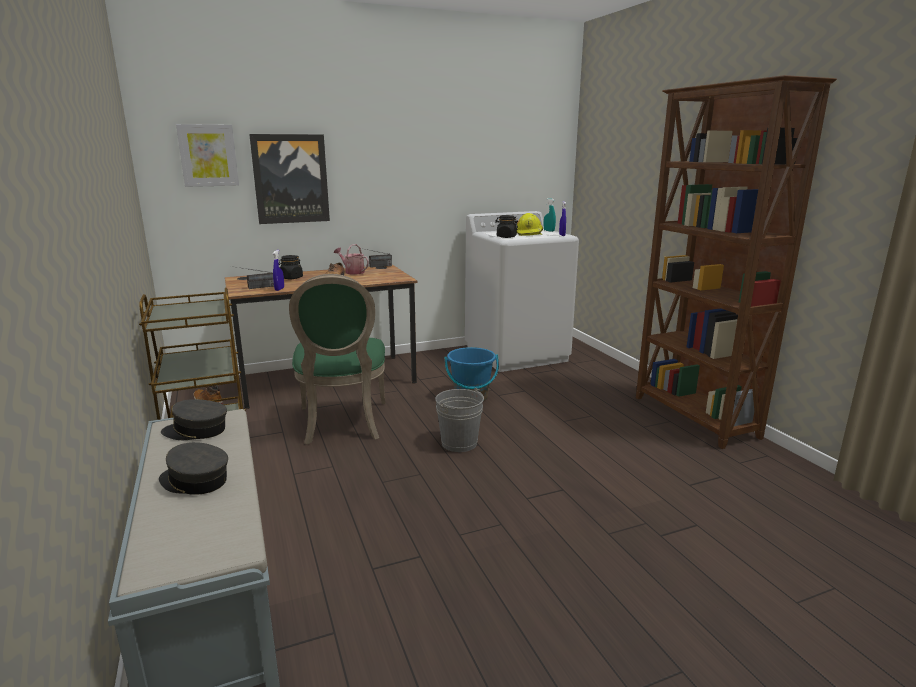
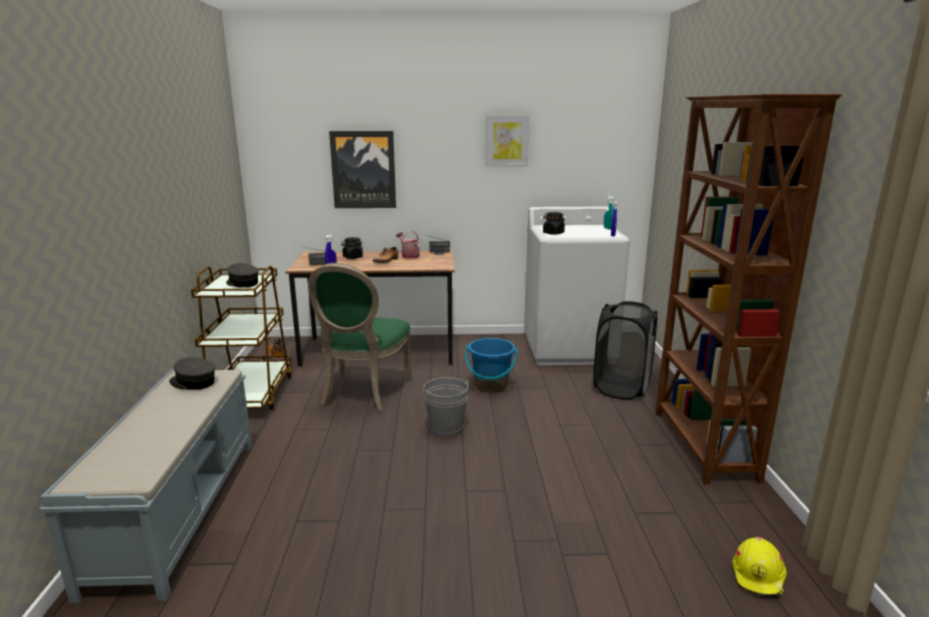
camera: 20 degrees right, 0 degrees up
grey cap [159,442,228,495] -> grey cap moved to [226,263,259,288]
picture [176,124,239,187] -> picture moved to [486,115,530,167]
yellow hard hat [517,213,543,236] -> yellow hard hat moved to [732,537,787,595]
none -> black laundry basket [593,301,657,400]

